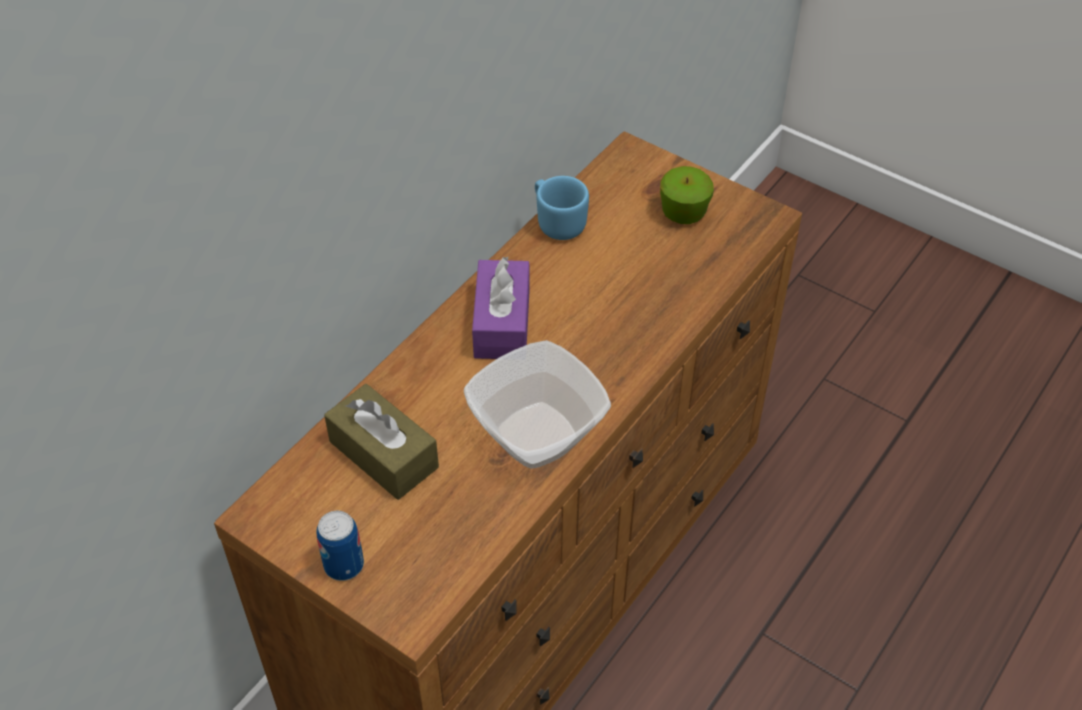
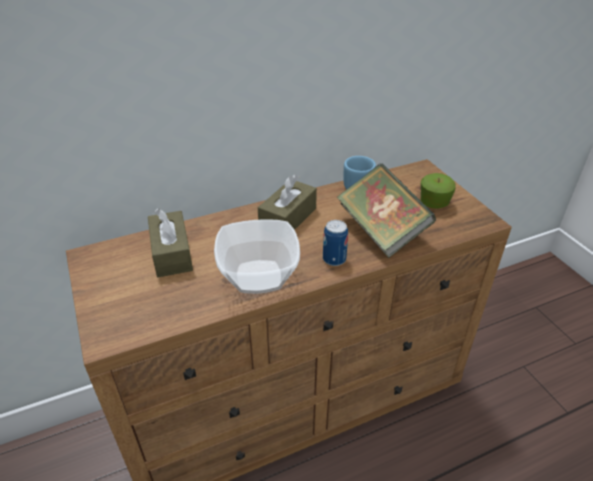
camera: 30 degrees right, 10 degrees down
can [316,511,364,581] -> can moved to [323,220,348,266]
purple tissue box [472,256,530,359] -> brown tissue box [258,174,317,230]
none -> book [336,164,436,258]

